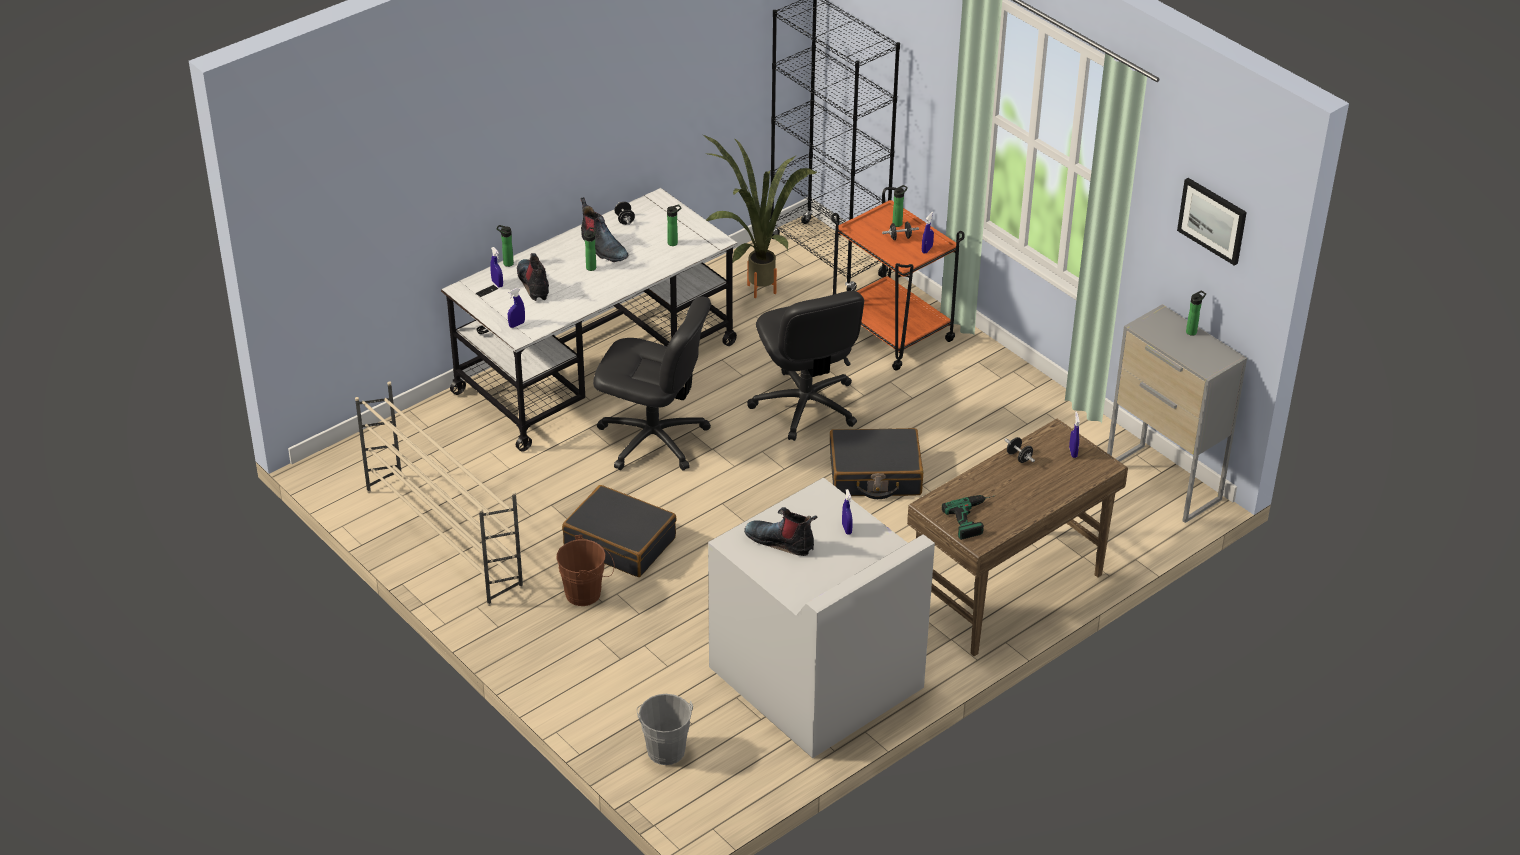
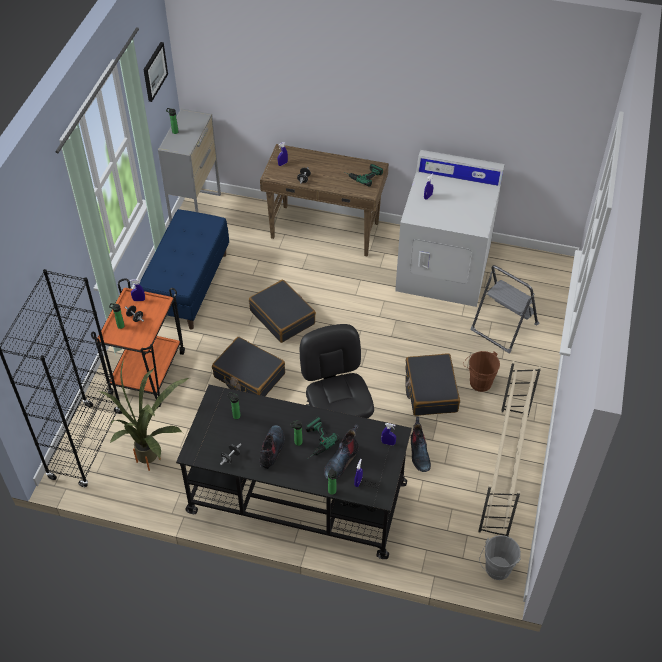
camera: 125 degrees left, 10 degrees up
white desk [441,188,738,452] -> black desk [176,385,412,559]
grey bucket [637,694,693,765] -> grey bucket moved to [479,535,521,580]
boot [744,507,818,556] -> boot moved to [411,417,431,472]
black office chair [747,291,864,441] -> black suitcase [212,337,285,396]
none -> blue bench [139,209,229,329]
none -> power drill [305,417,339,458]
none -> grey step ladder [470,265,540,354]

